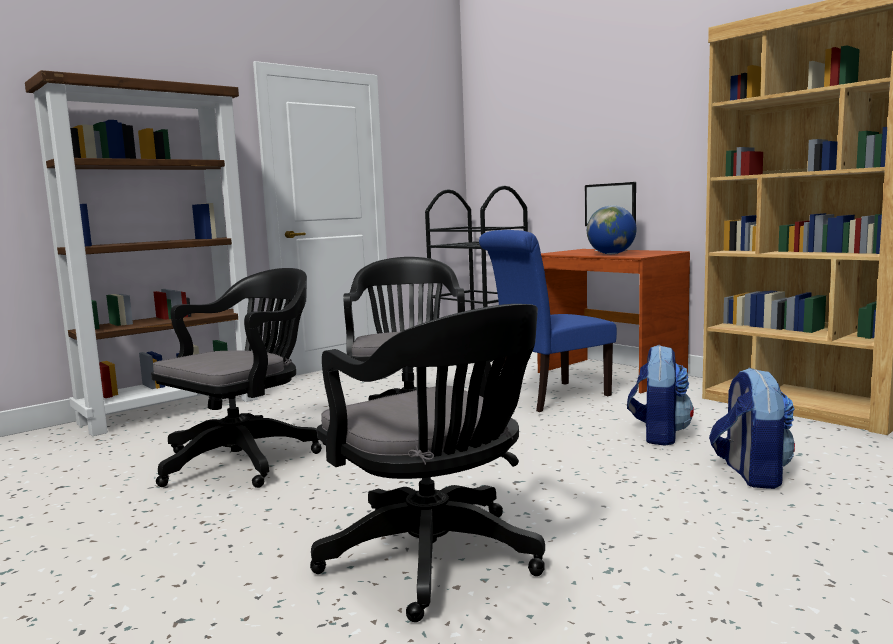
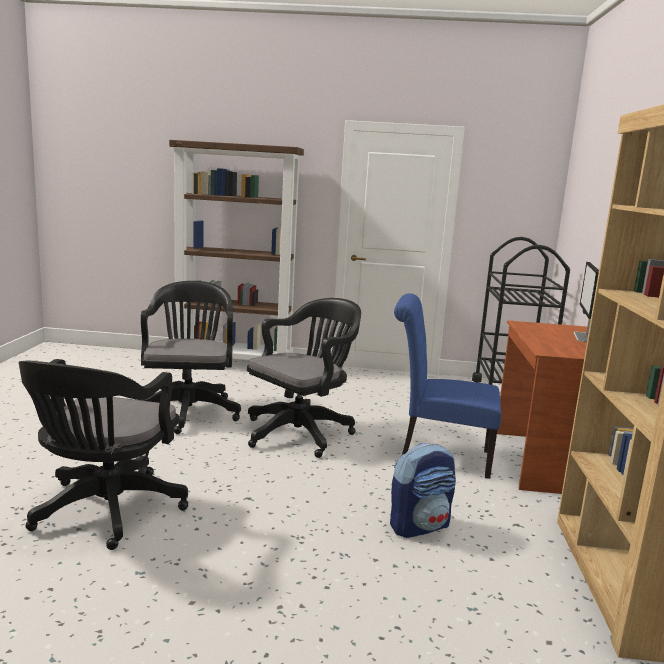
camera: 45 degrees right, 5 degrees up
black office chair [151,268,322,488] -> black office chair turned 90 degrees counterclockwise [141,281,241,434]
globe [587,205,636,254] -> none
backpack [709,368,795,489] -> none

